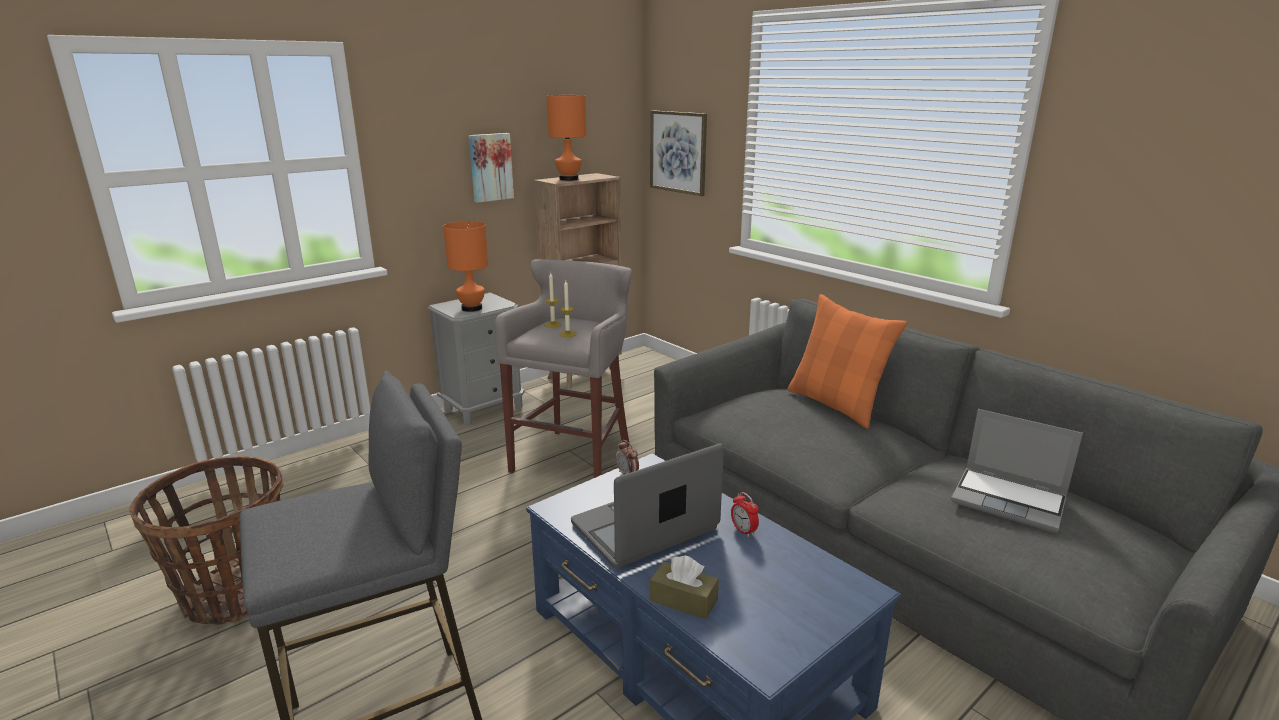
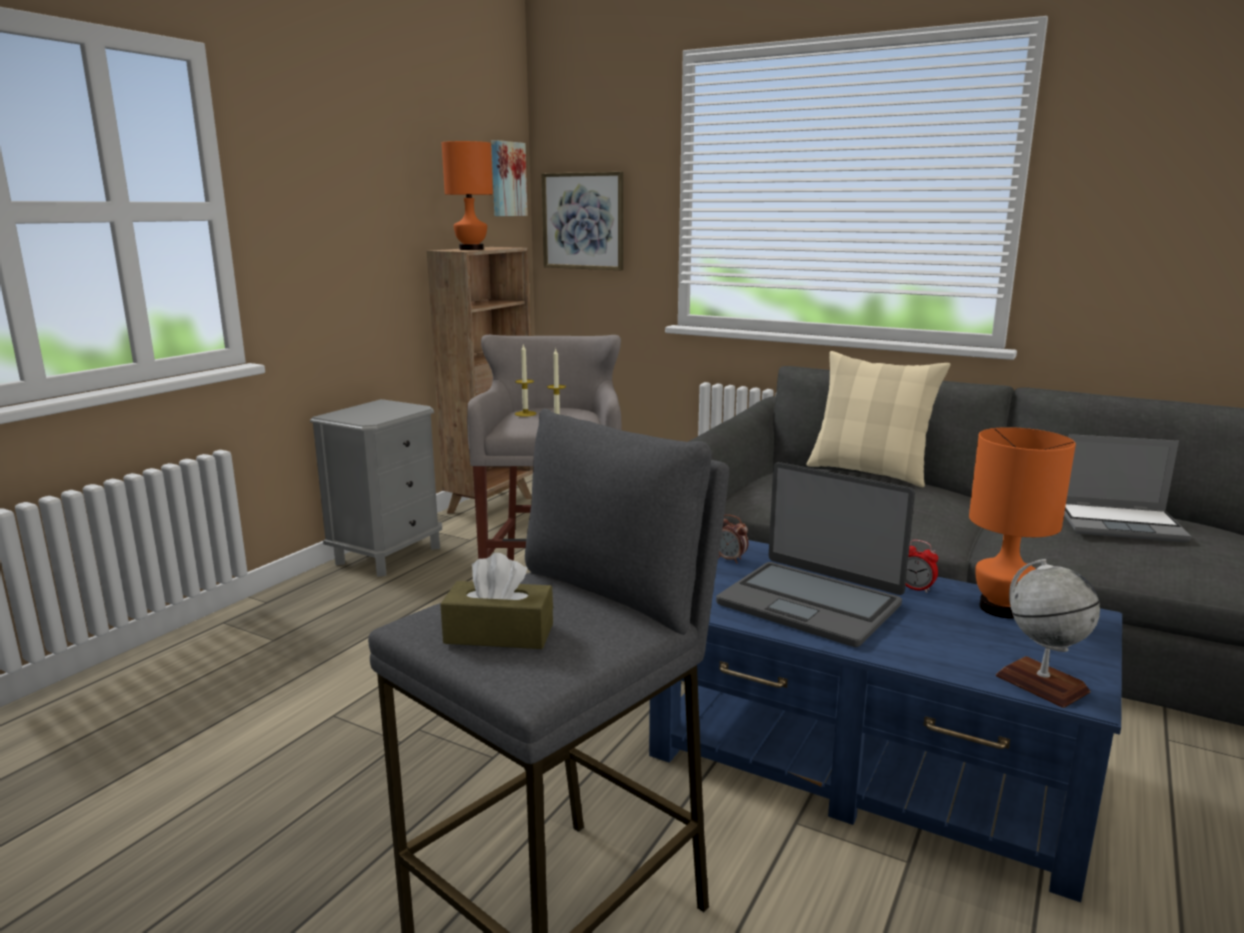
camera: 20 degrees left, 5 degrees down
basket [129,456,283,625] -> none
orange table lamp [443,221,488,312] -> orange table lamp moved to [969,427,1076,619]
picture [469,133,514,203] -> picture moved to [491,140,528,216]
laptop [571,443,724,568] -> laptop turned 90 degrees counterclockwise [716,462,915,647]
brown tissue box [650,555,719,619] -> brown tissue box moved to [440,553,553,649]
orange pillow [787,294,907,429] -> beige pillow [806,351,951,487]
none -> globe [996,559,1100,708]

